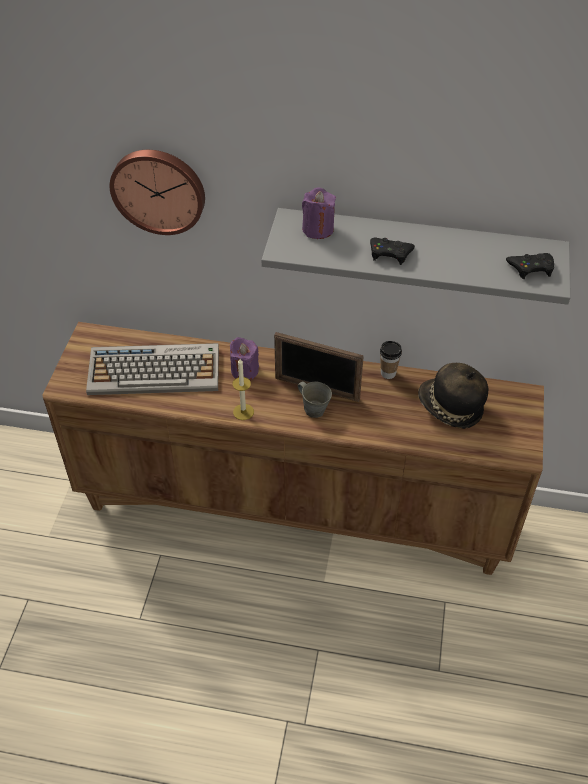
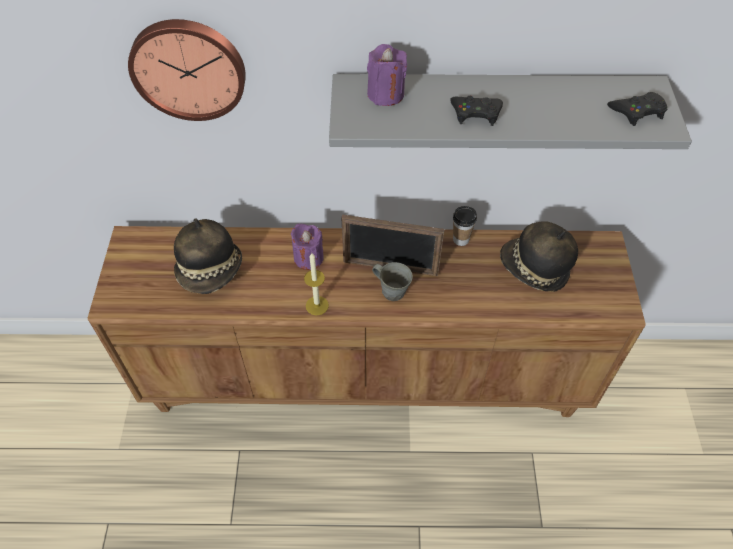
camera: 10 degrees left, 5 degrees up
keyboard [86,343,219,395] -> hat [174,218,242,294]

